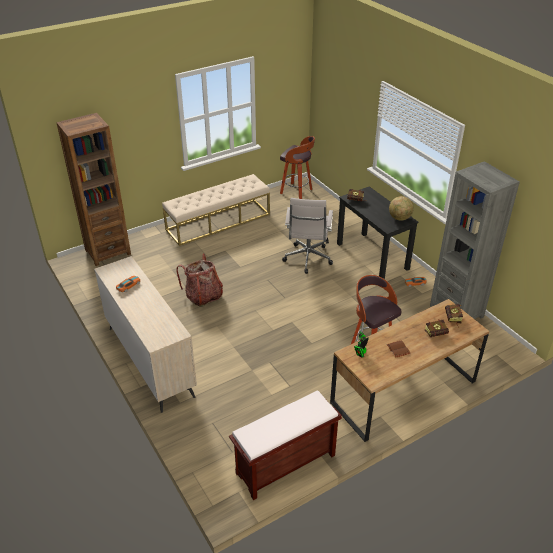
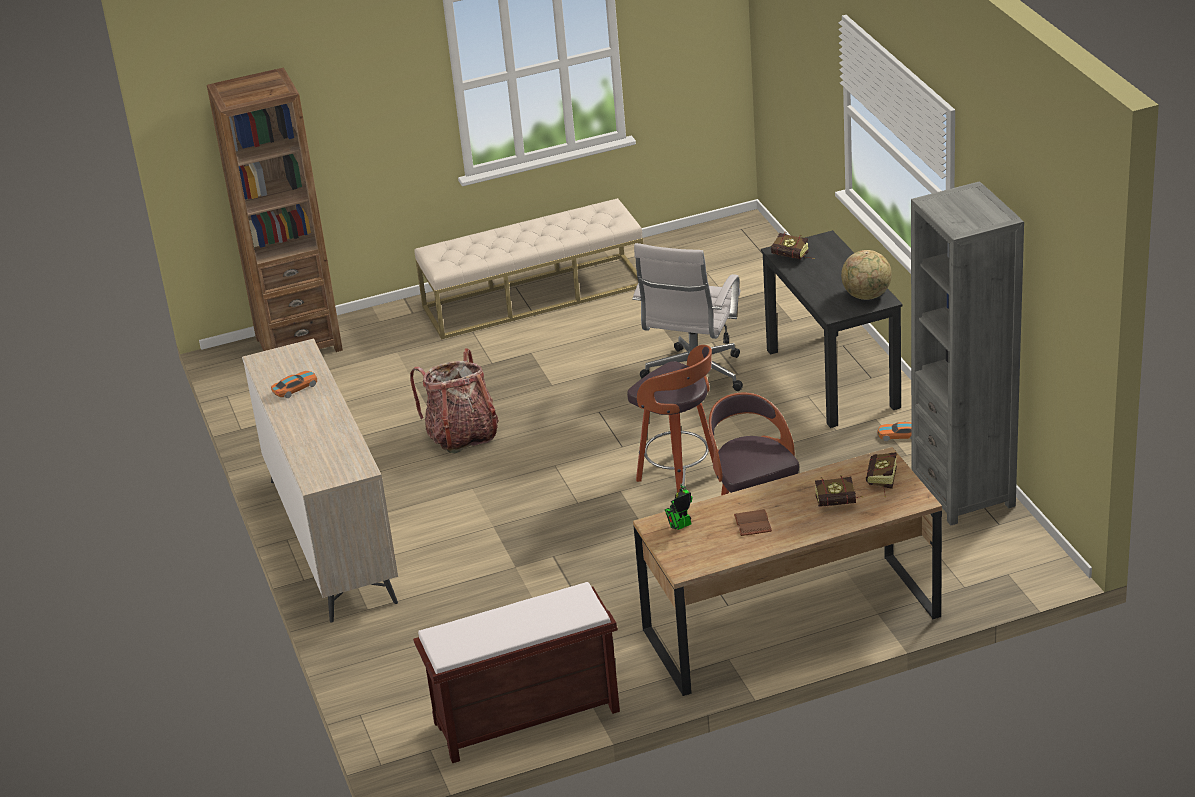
camera: 15 degrees right, 5 degrees down
stool [280,136,315,199] -> stool moved to [627,345,714,493]

